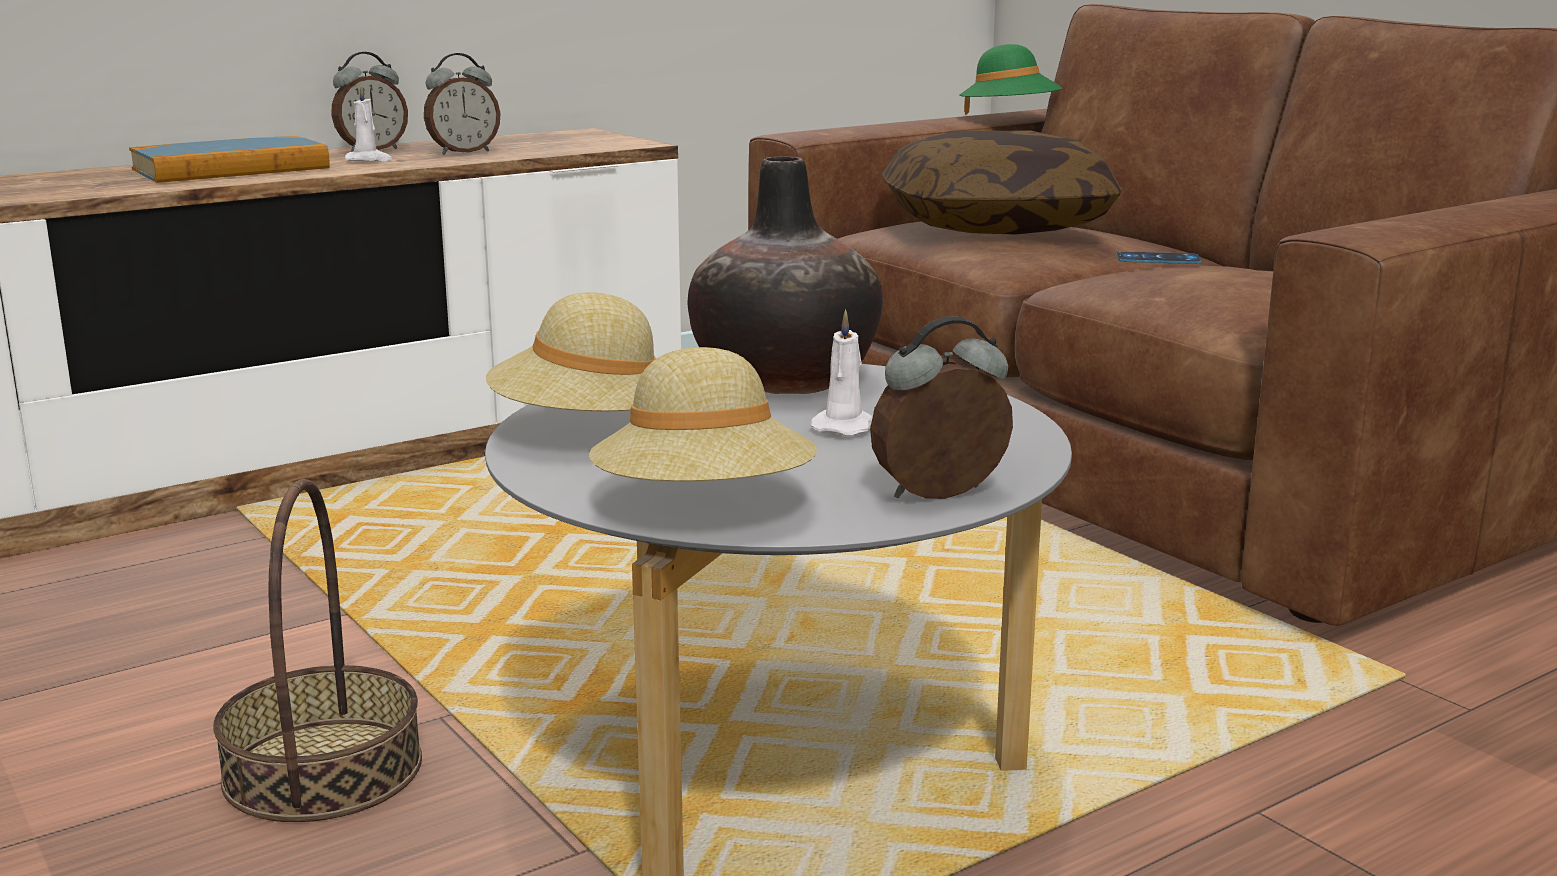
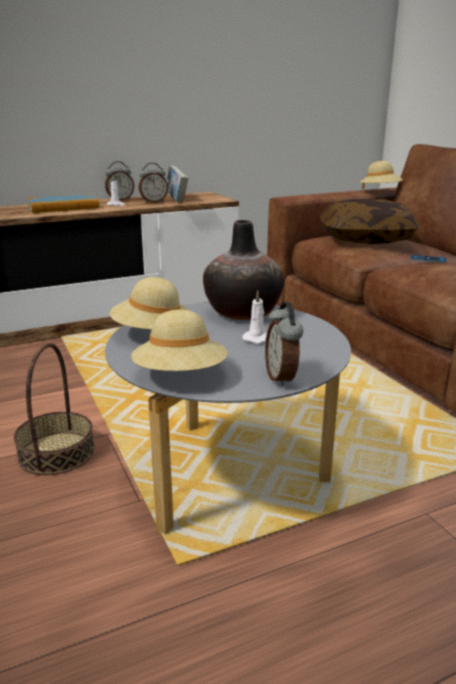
camera: 10 degrees right, 5 degrees up
alarm clock [870,316,1013,499] -> alarm clock turned 90 degrees counterclockwise [265,302,303,387]
green hat [960,44,1062,115] -> beige hat [360,161,403,190]
none -> book [167,165,189,203]

